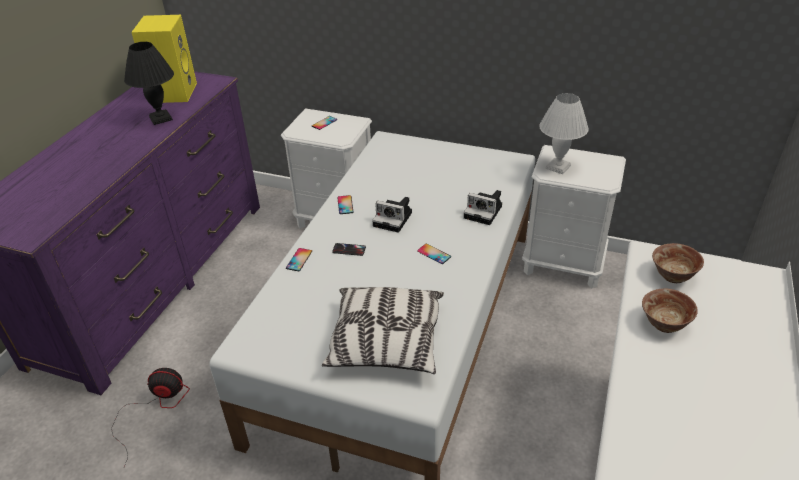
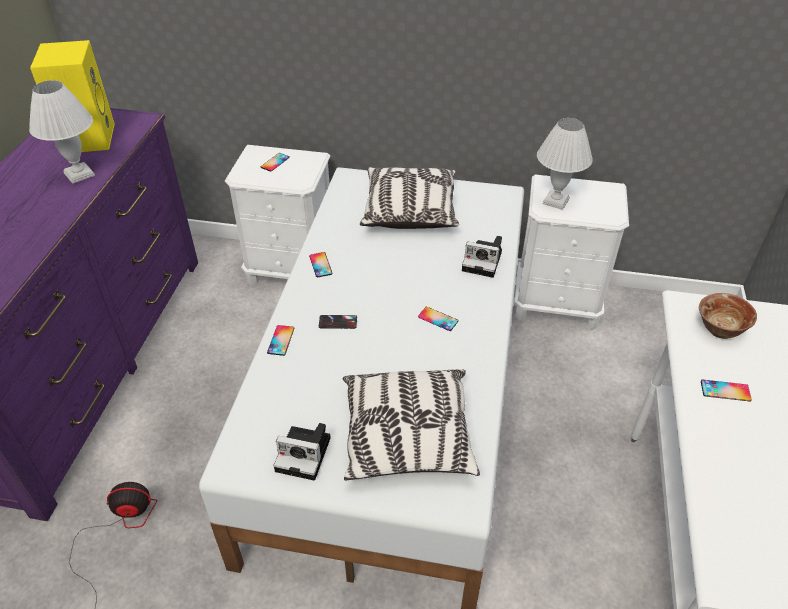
camera: 10 degrees left, 5 degrees up
black table lamp [124,42,174,125] -> white table lamp [29,80,95,184]
camera [372,197,412,233] -> camera moved to [273,423,331,481]
bowl [642,289,698,333] -> phone [701,379,752,402]
none -> pillow [360,167,459,229]

